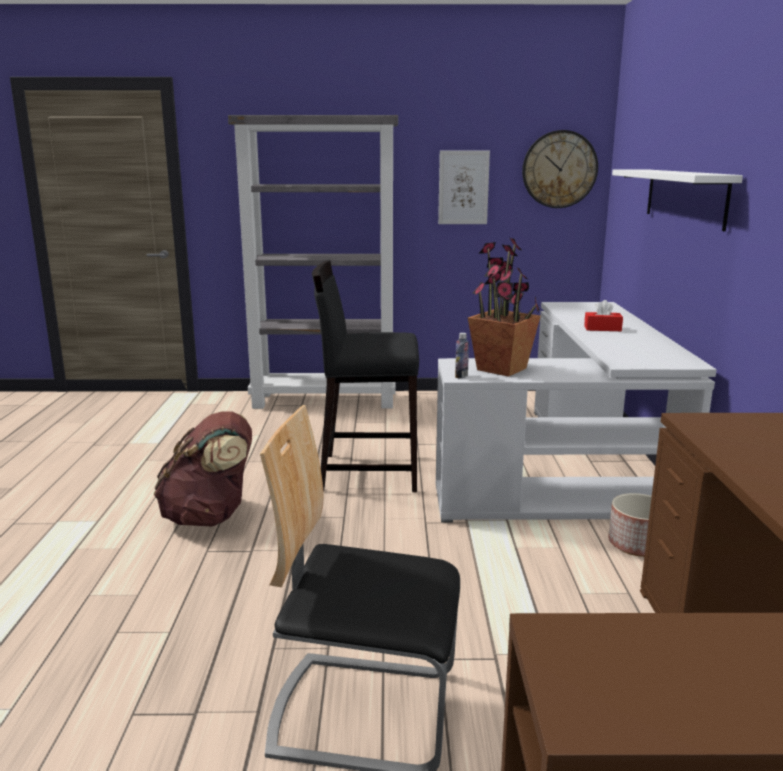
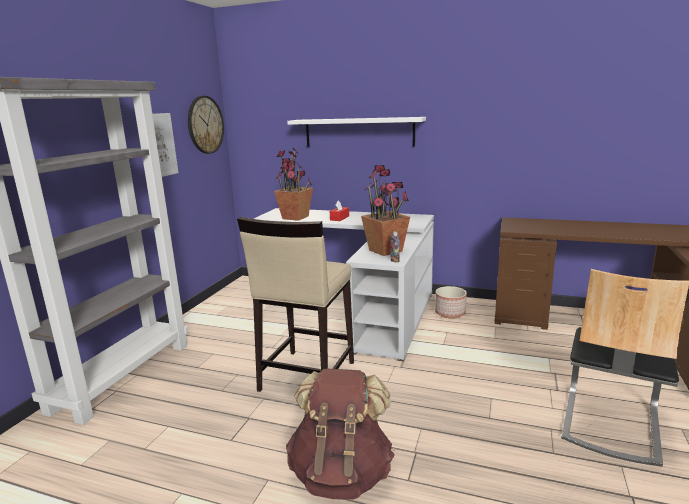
camera: 70 degrees left, 0 degrees up
black stool [312,260,419,492] -> beige stool [237,217,354,392]
none -> potted plant [274,148,313,221]

